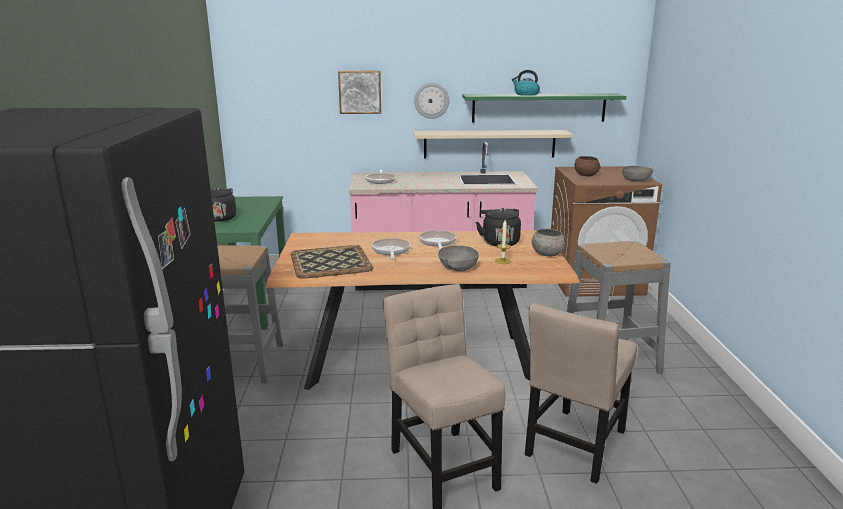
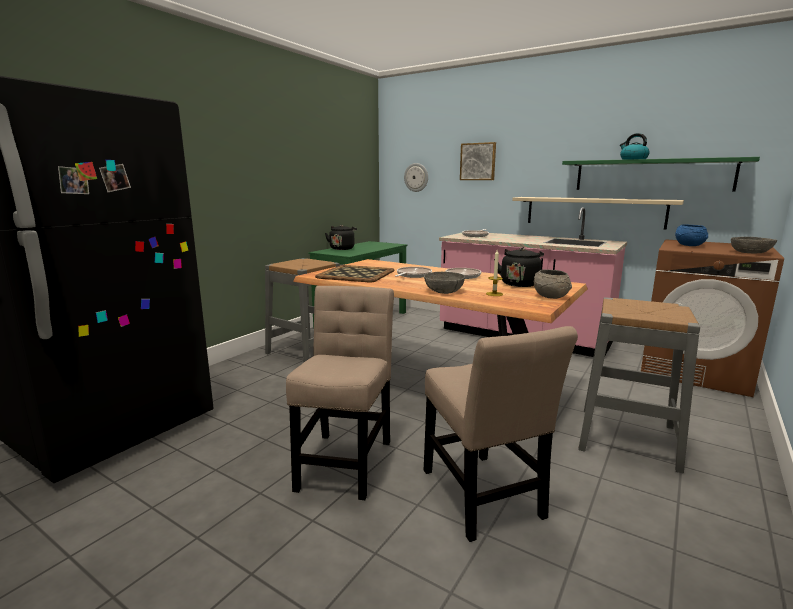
camera: 35 degrees right, 5 degrees down
wall clock [414,83,449,119] -> wall clock moved to [404,163,428,192]
beige chair [525,303,637,484] -> beige chair turned 90 degrees counterclockwise [424,326,578,542]
brown bowl [575,156,601,176] -> blue bowl [675,224,708,246]

